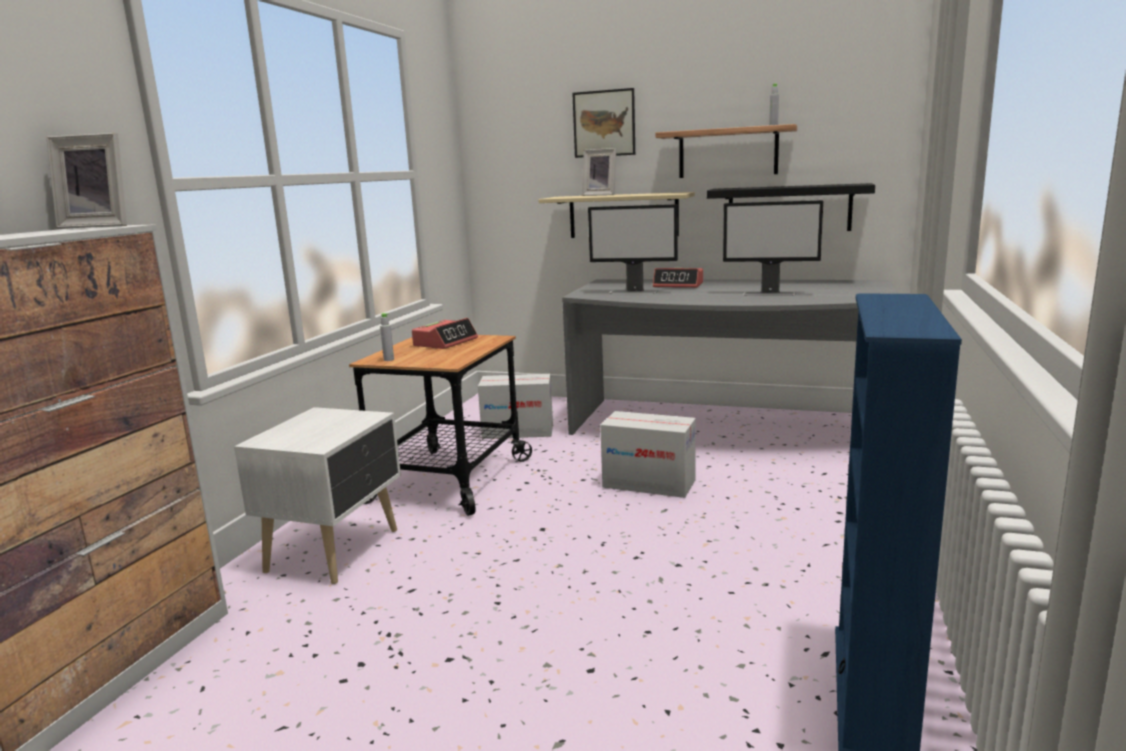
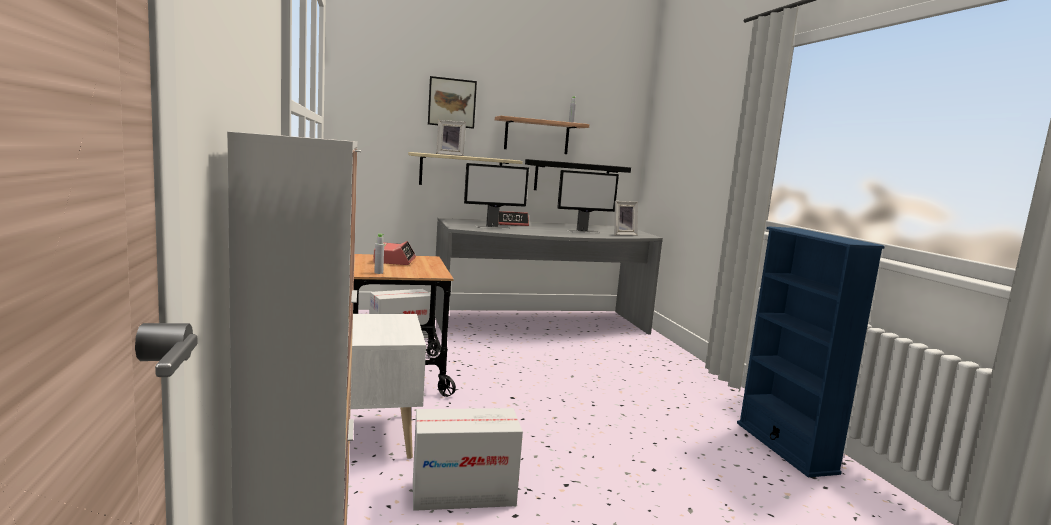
camera: 35 degrees left, 5 degrees down
picture frame [46,133,127,229] -> picture frame moved to [614,201,638,235]
cardboard box [600,411,696,498] -> cardboard box moved to [413,408,523,511]

